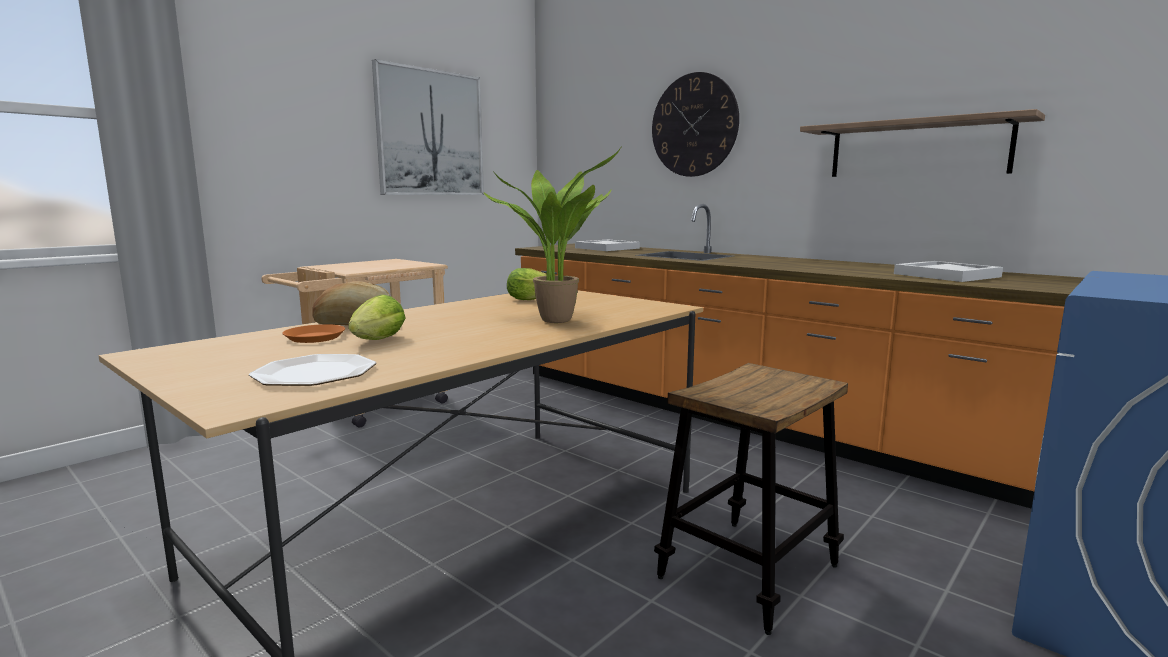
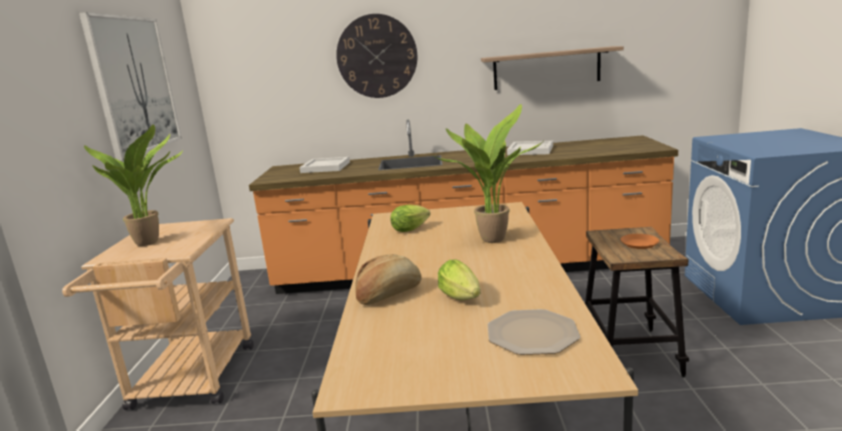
camera: 40 degrees left, 5 degrees up
orange plate [282,324,345,343] -> orange plate moved to [620,234,659,249]
white tray [894,261,1003,282] -> white tray moved to [507,141,553,155]
none -> potted plant [84,125,183,246]

